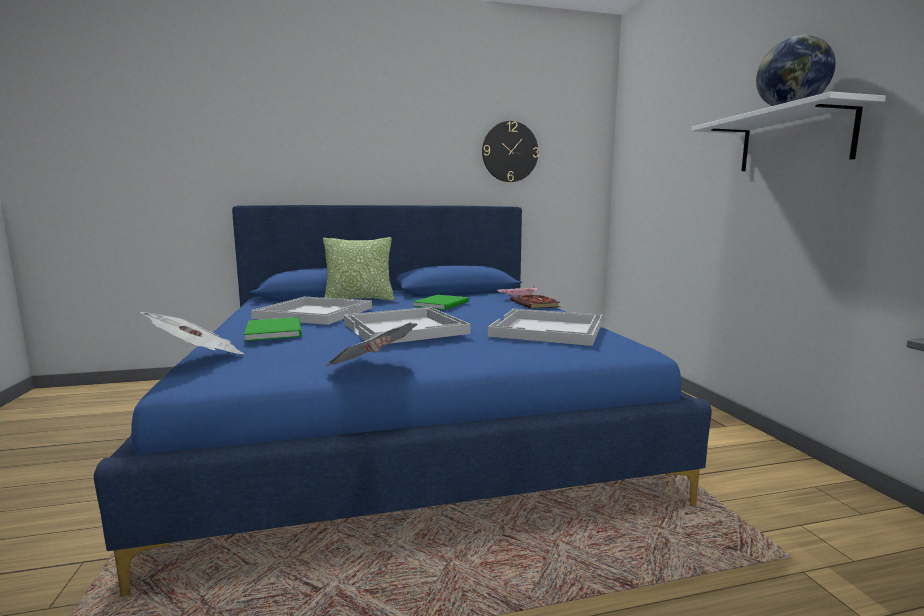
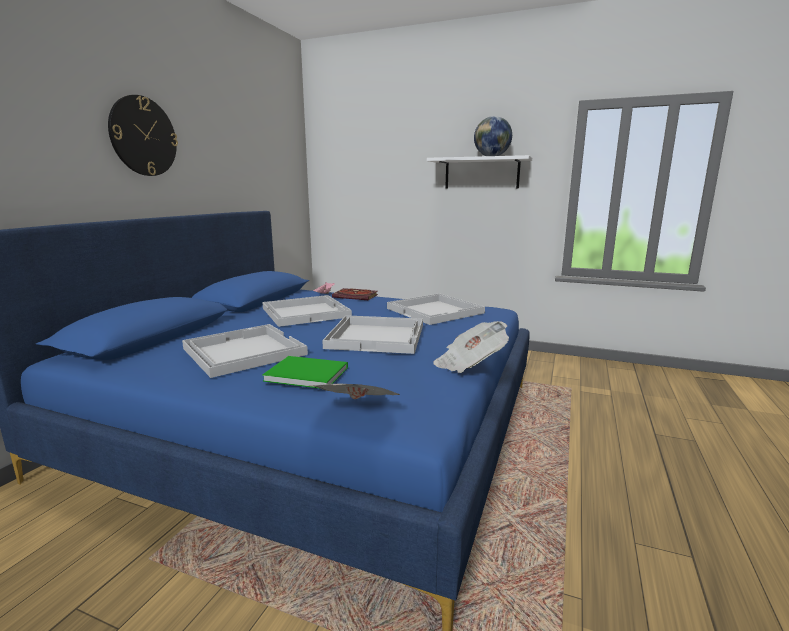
camera: 55 degrees left, 5 degrees up
pillow [323,237,394,301] -> none
green book [413,295,469,310] -> white tray [262,295,352,327]
wall clock [482,121,539,182] -> wall clock moved to [108,95,178,176]

